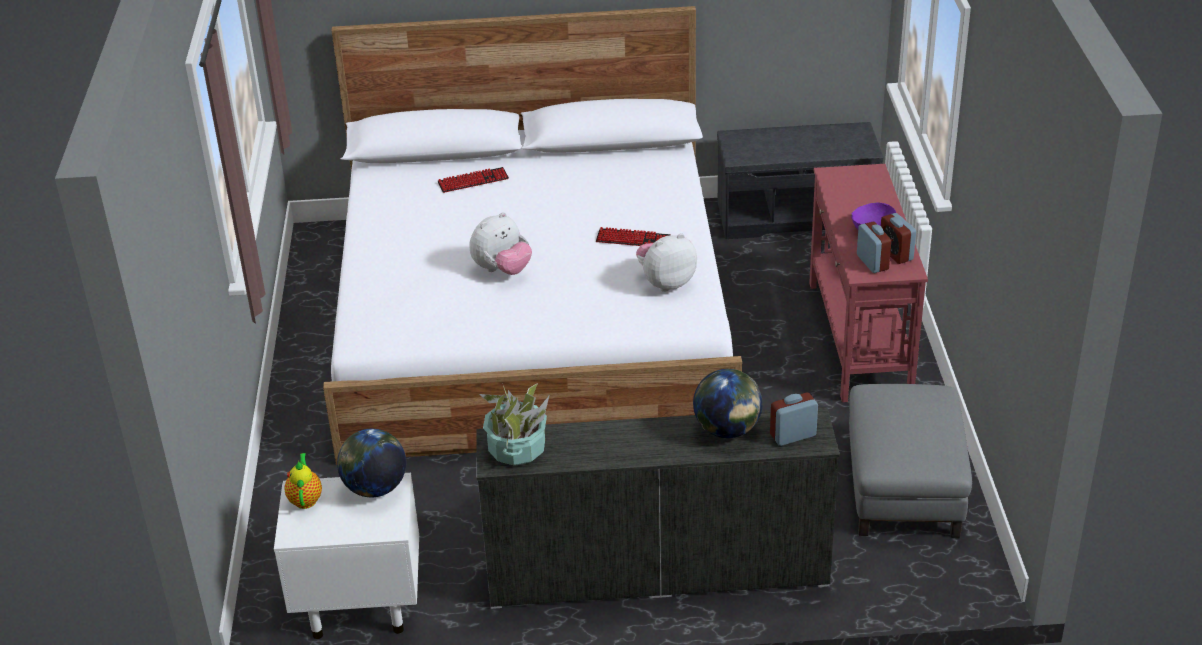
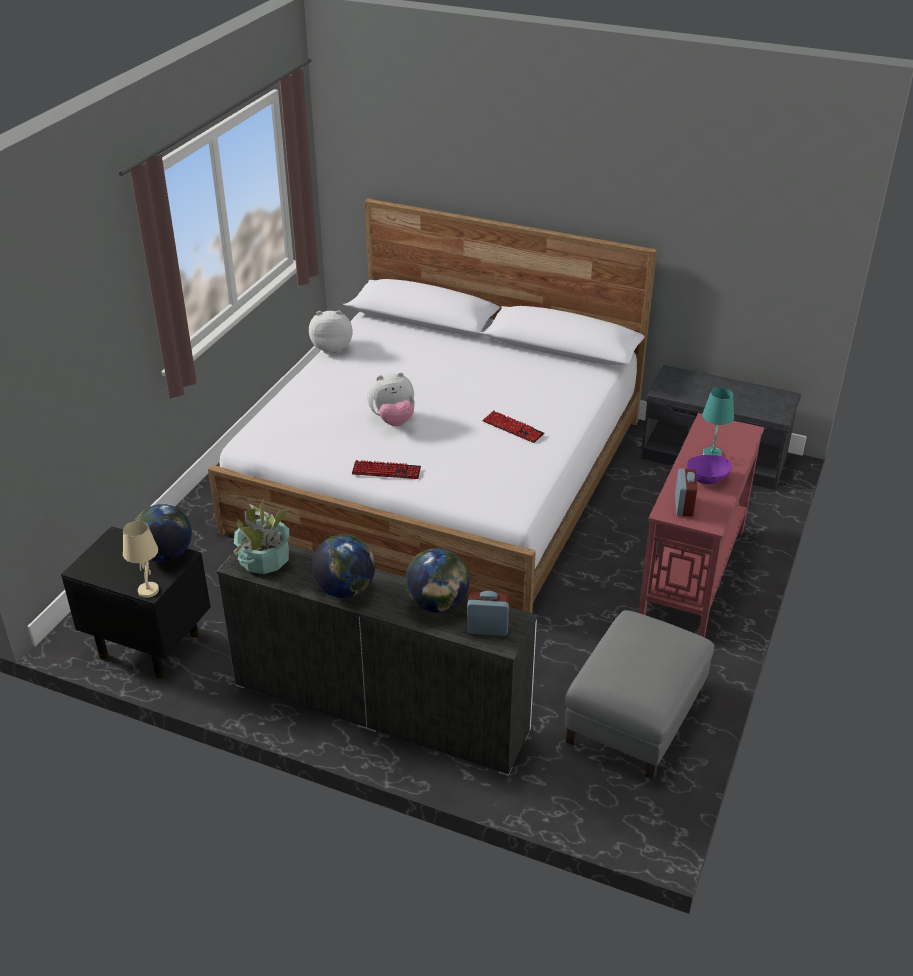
camera: 25 degrees right, 0 degrees up
white nightstand [274,473,419,639] -> black nightstand [61,526,210,678]
teapot [284,453,322,509] -> none
keyboard [438,167,509,193] -> keyboard moved to [352,460,421,479]
plush toy [636,233,697,292] -> plush toy moved to [309,310,353,354]
alarm clock [881,213,916,264] -> none
none -> beige table lamp [123,521,159,598]
none -> globe [312,534,375,598]
none -> turquoise table lamp [702,387,734,456]

